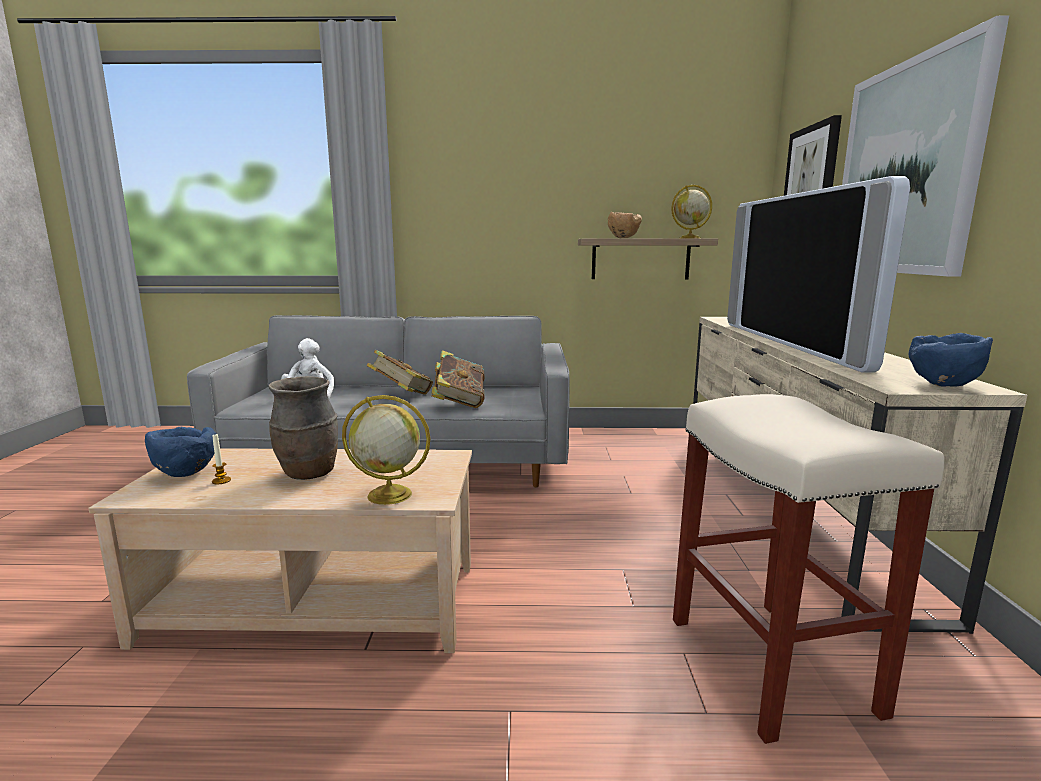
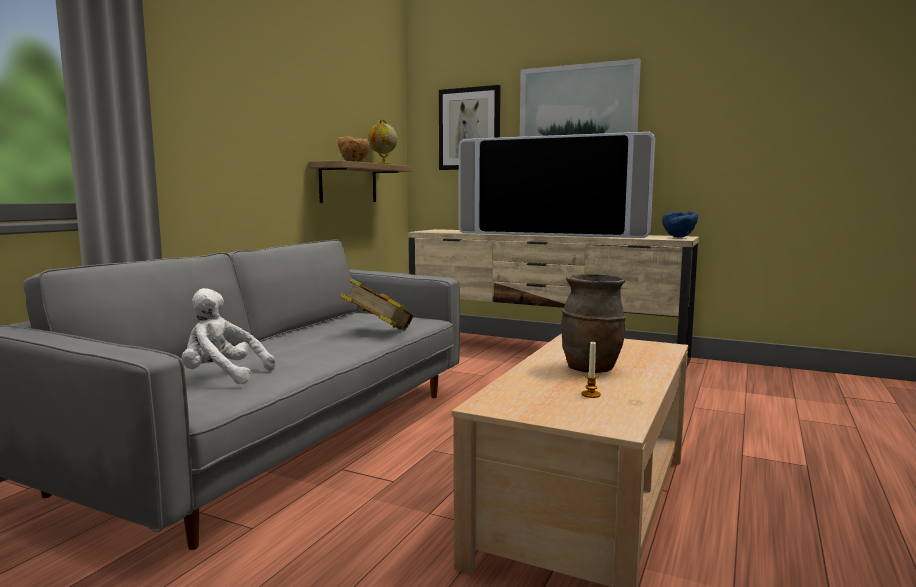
camera: 65 degrees left, 5 degrees down
blue bowl [145,427,216,477] -> none
globe [342,395,431,505] -> none
book [366,350,433,395] -> none
beige stool [673,394,944,744] -> none

